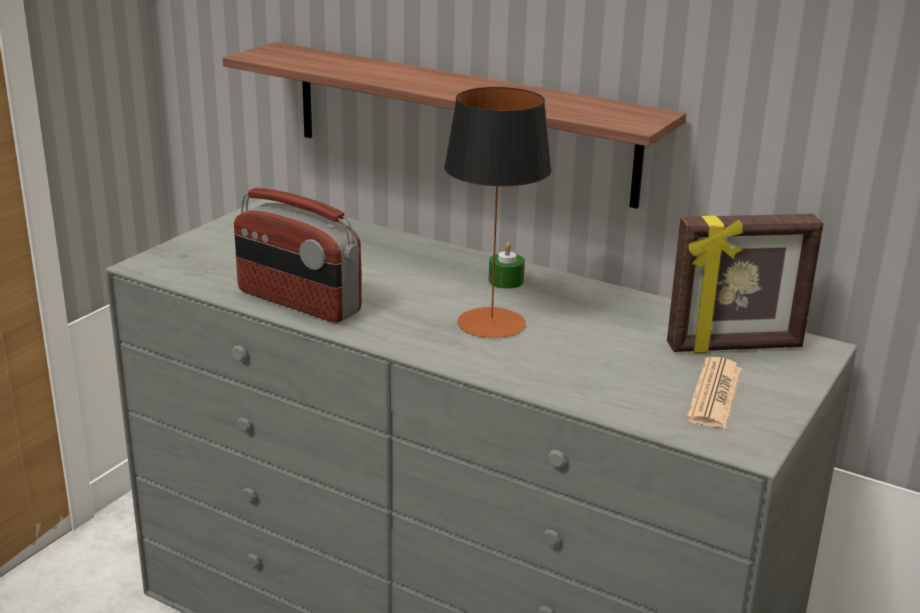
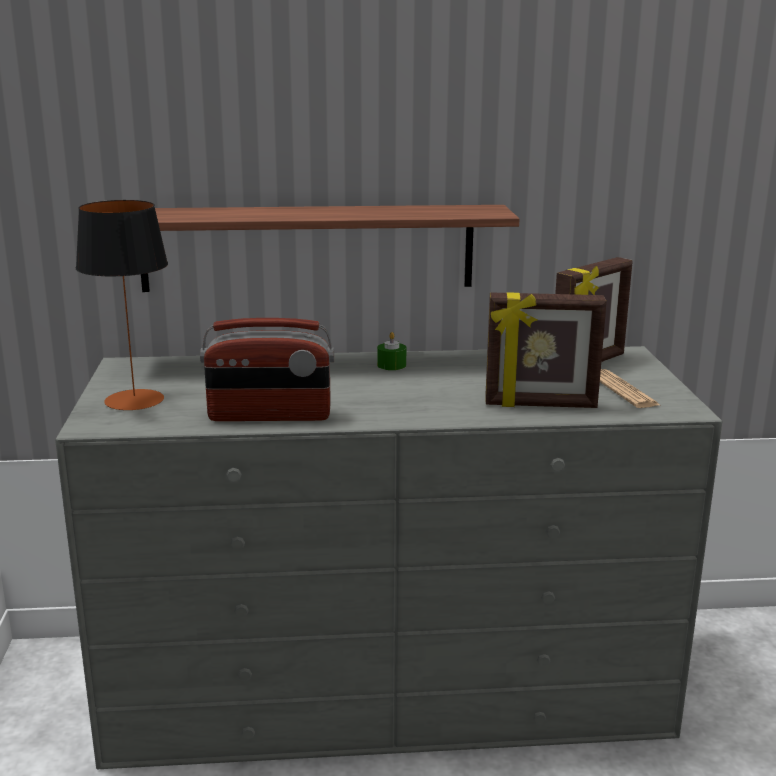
camera: 35 degrees left, 5 degrees down
table lamp [444,87,552,338] -> table lamp moved to [76,200,168,411]
none -> picture frame [485,292,607,408]

